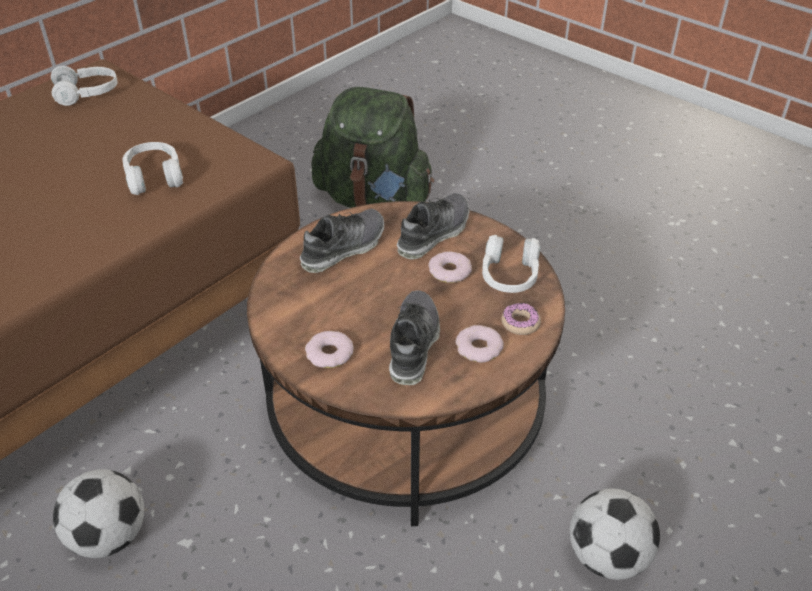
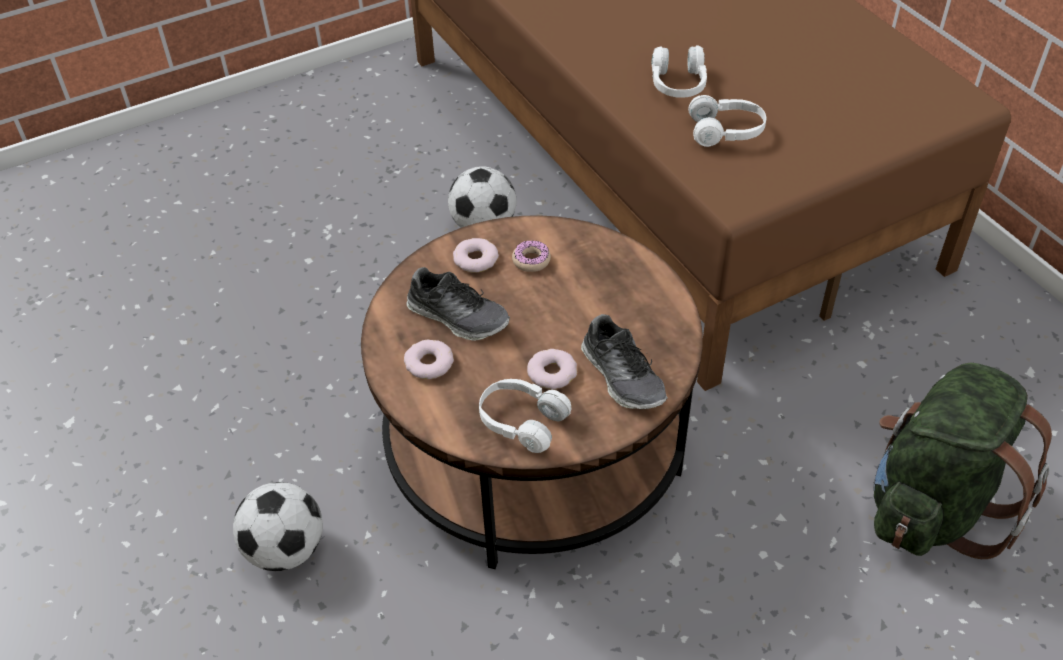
camera: 110 degrees right, 5 degrees up
white headphones [51,66,118,106] -> white headphones moved to [651,45,707,97]
shoe [300,209,384,273] -> none
donut [501,303,541,335] -> donut moved to [512,240,551,272]

